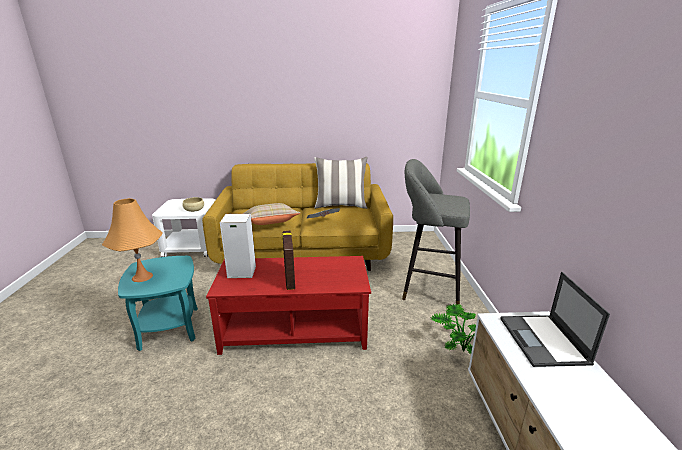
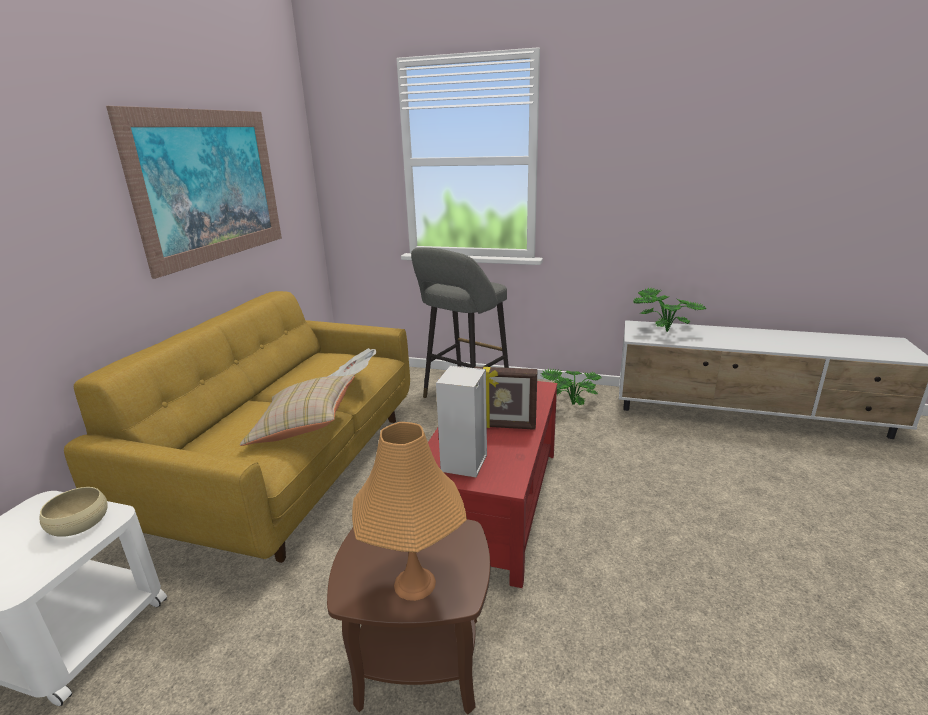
camera: 70 degrees left, 0 degrees up
turquoise side table [118,256,198,351] -> brown side table [327,519,490,714]
pillow [314,157,368,209] -> none
laptop [500,272,610,367] -> potted plant [633,287,706,332]
none -> picture [106,106,282,279]

